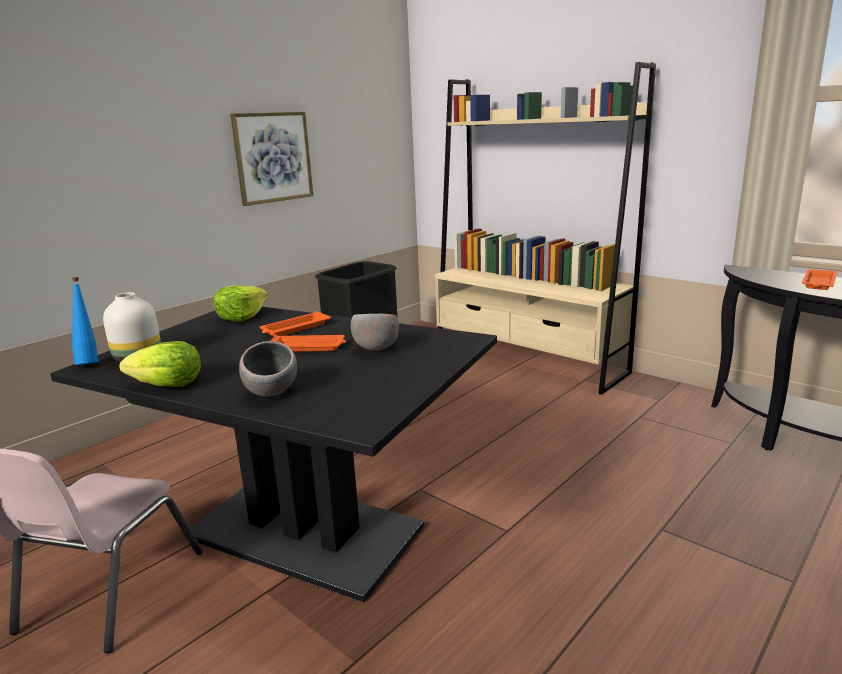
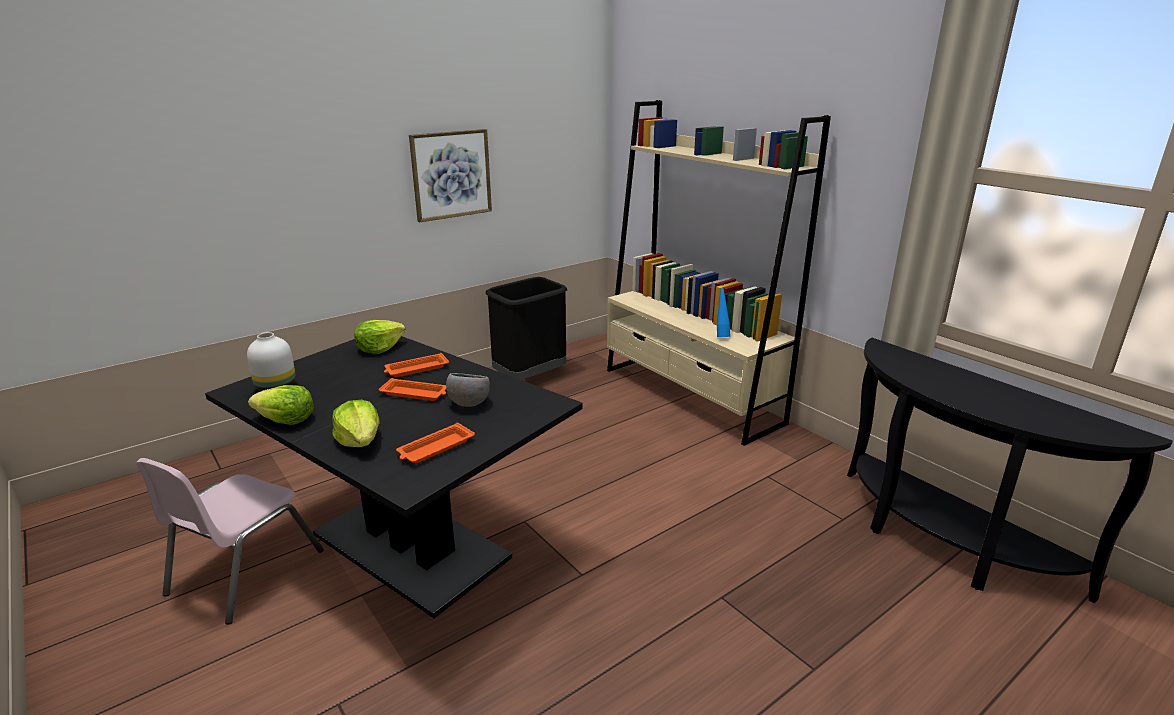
camera: 10 degrees right, 5 degrees up
blue bottle [72,277,98,365] -> blue bottle moved to [717,283,730,337]
grey bowl [239,341,297,397] -> lettuce [332,400,380,447]
orange tray [802,269,837,290] -> orange tray moved to [396,422,475,463]

